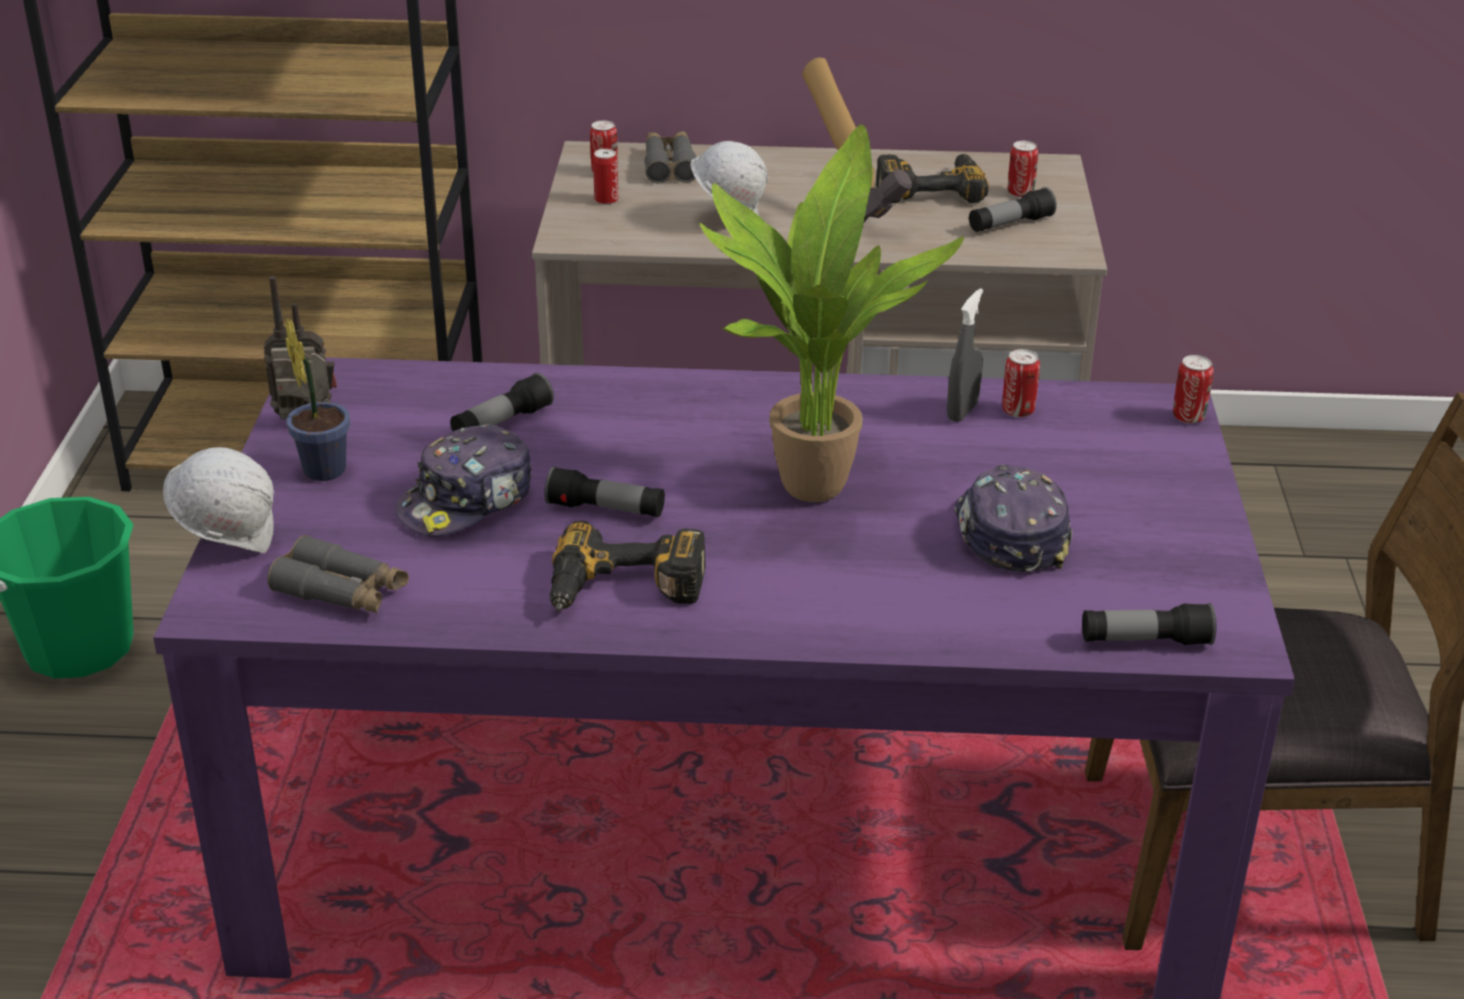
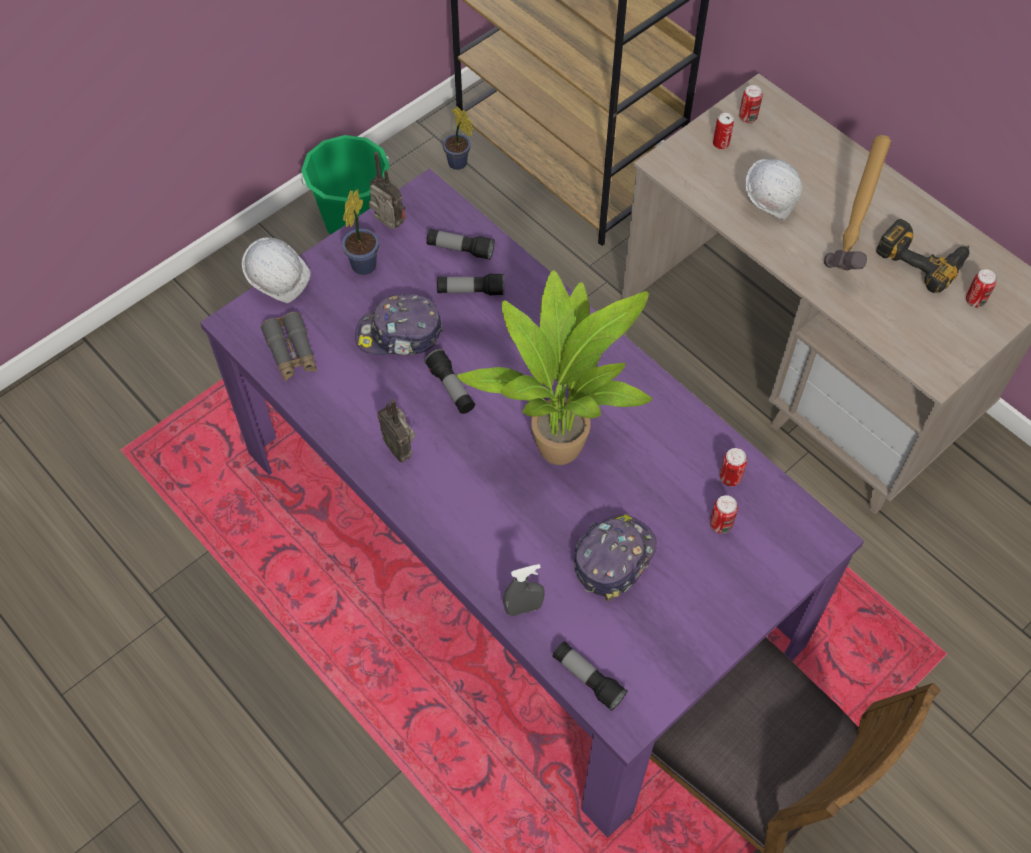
camera: 45 degrees right, 25 degrees up
power drill [550,521,706,612] -> radio [378,399,415,462]
grey binoculars [644,131,696,184] -> none
grey spray bottle [947,288,983,422] -> grey spray bottle moved to [503,564,545,616]
flashlight [969,187,1057,232] -> flashlight moved to [427,229,495,260]
can [1173,355,1213,424] -> can moved to [710,495,738,534]
none -> potted plant [443,107,474,170]

